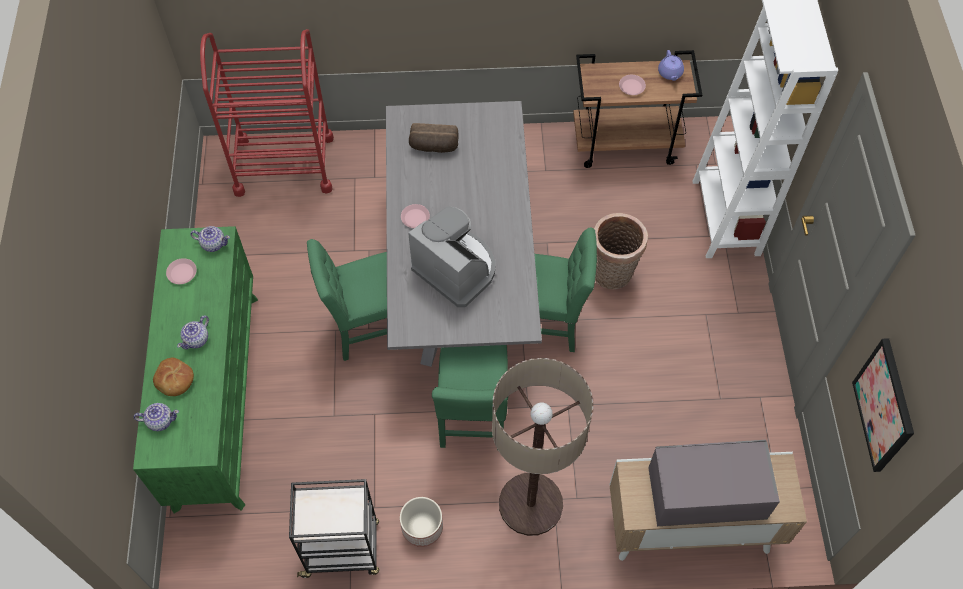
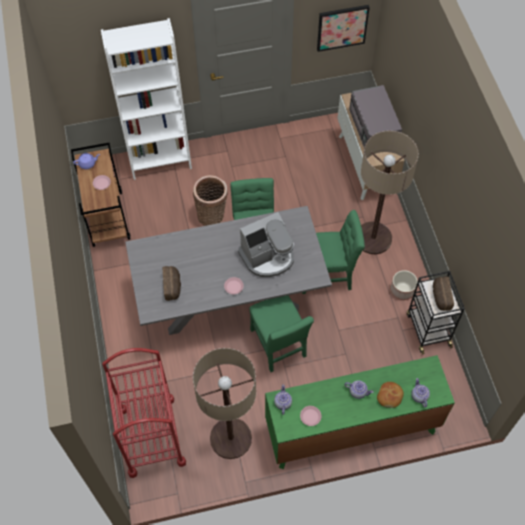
camera: 100 degrees left, 0 degrees up
coffee machine [408,206,496,307] -> coffee machine turned 150 degrees counterclockwise [238,212,294,277]
none -> floor lamp [193,348,256,459]
none -> bread [433,276,454,311]

